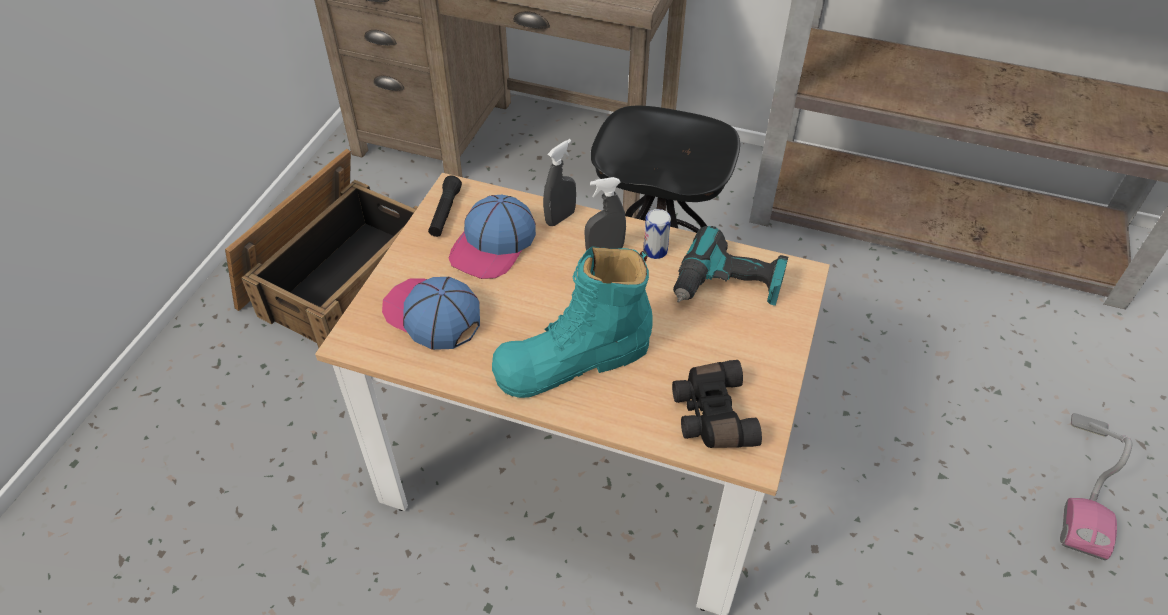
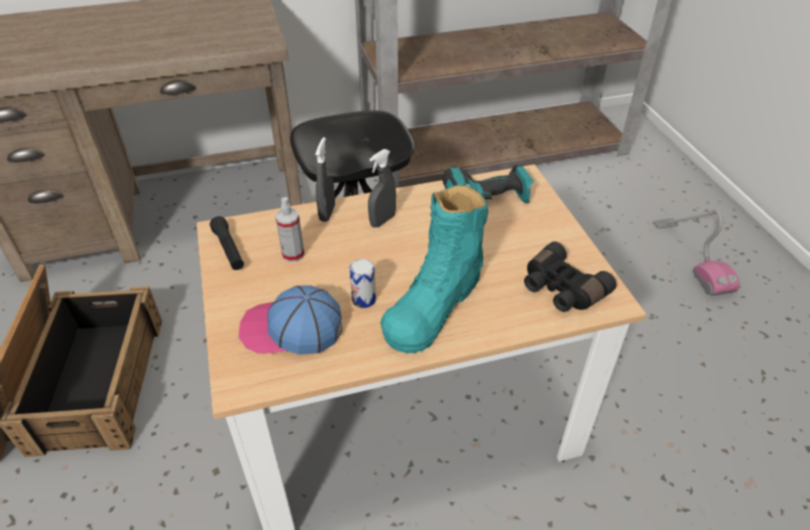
camera: 35 degrees left, 5 degrees down
cap [449,195,536,279] -> spray bottle [275,197,304,262]
can [643,209,671,259] -> can moved to [349,259,376,308]

